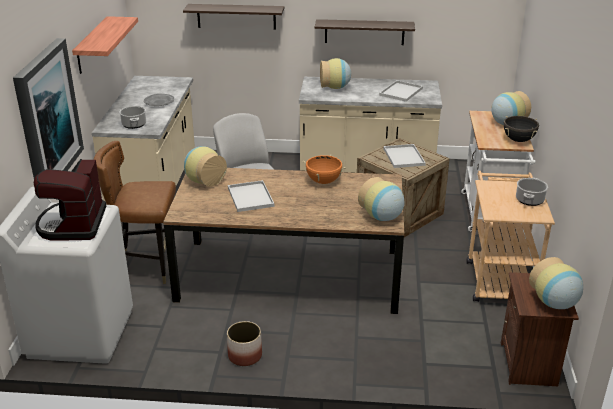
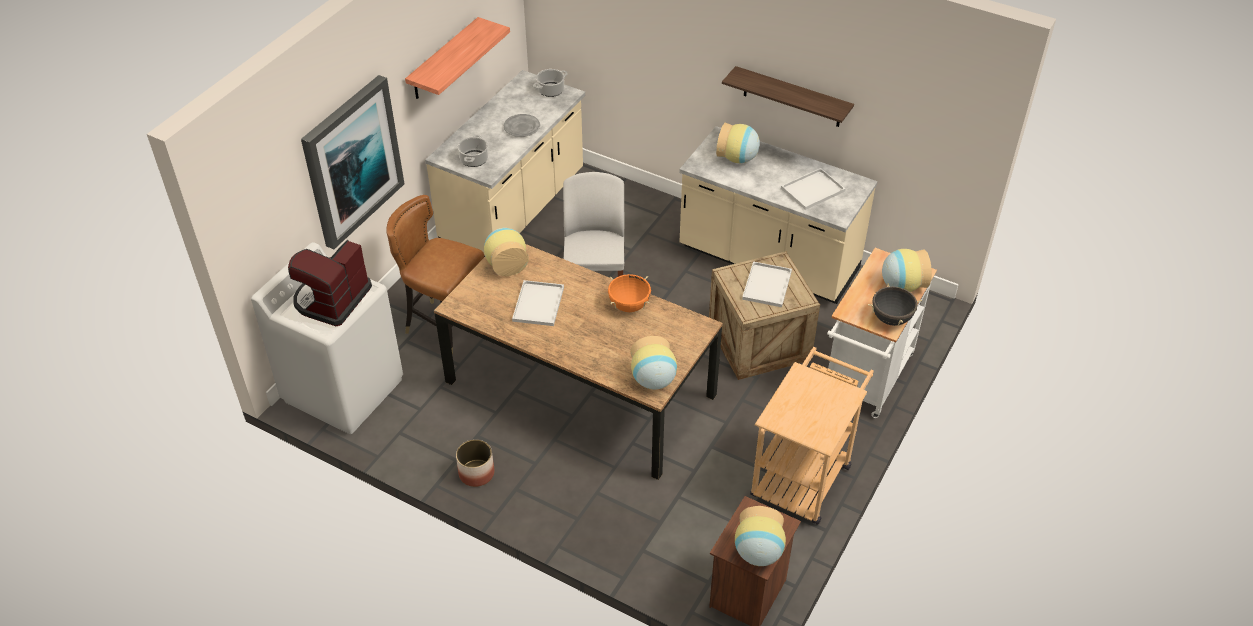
camera: 25 degrees right, 15 degrees up
shelf [183,4,284,30] -> none
cooking pot [516,178,548,206] -> cooking pot moved to [533,69,568,97]

